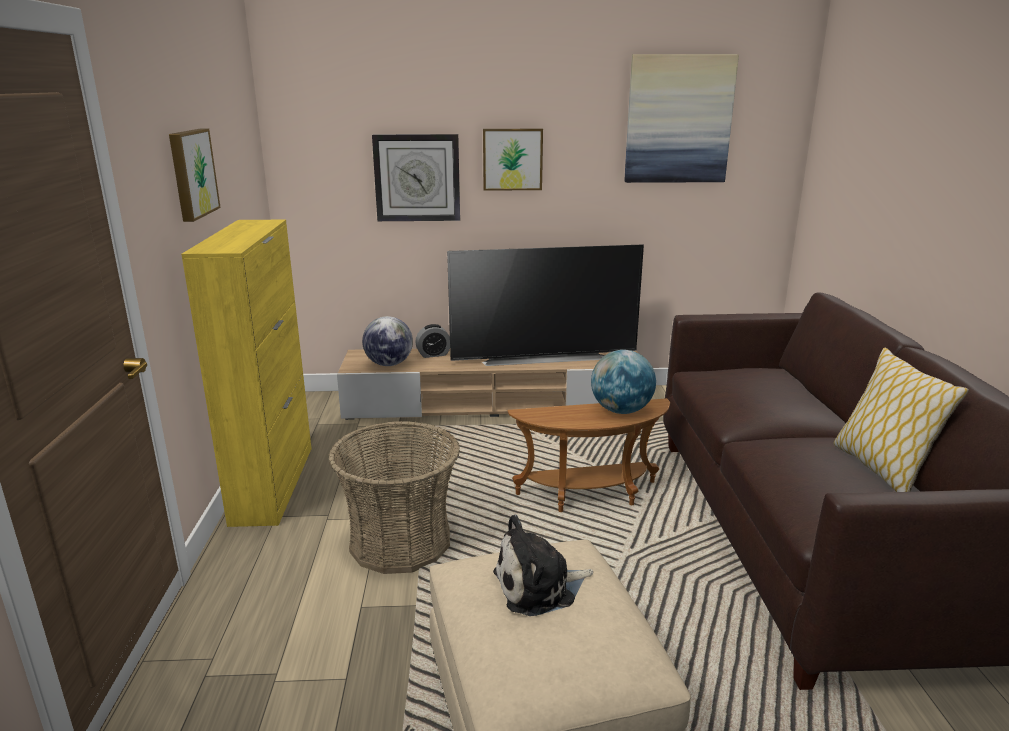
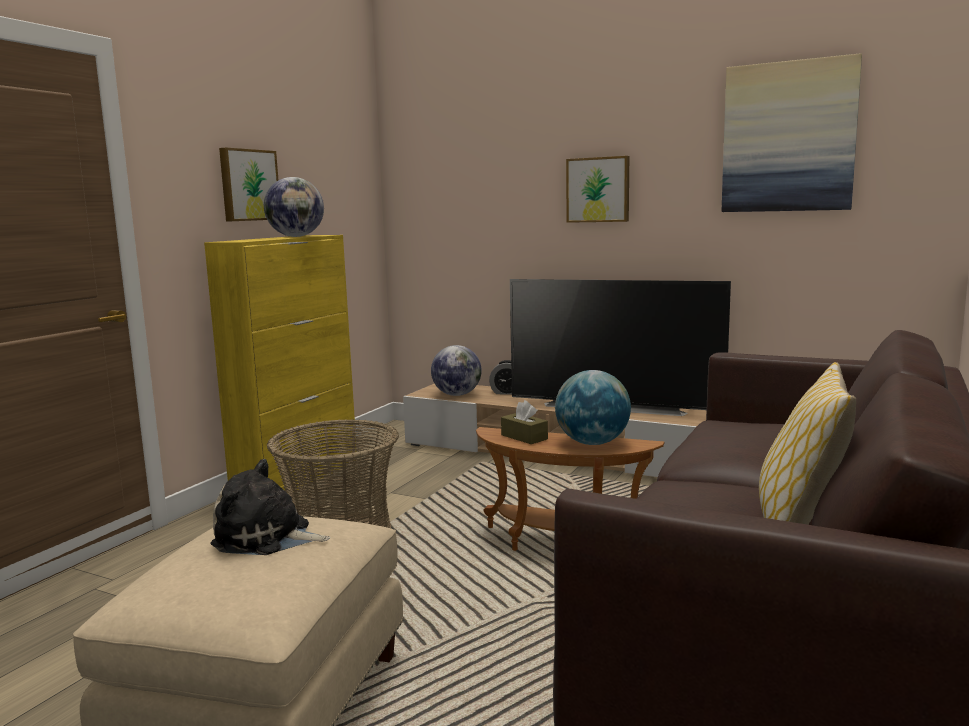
camera: 30 degrees right, 10 degrees down
wall clock [372,134,460,221] -> none
none -> globe [264,177,324,237]
none -> brown tissue box [501,400,548,444]

